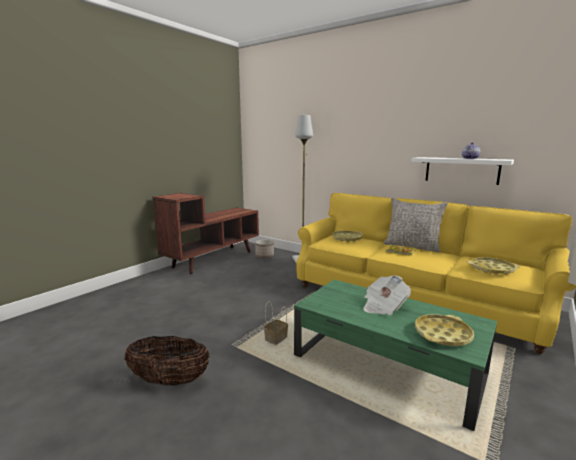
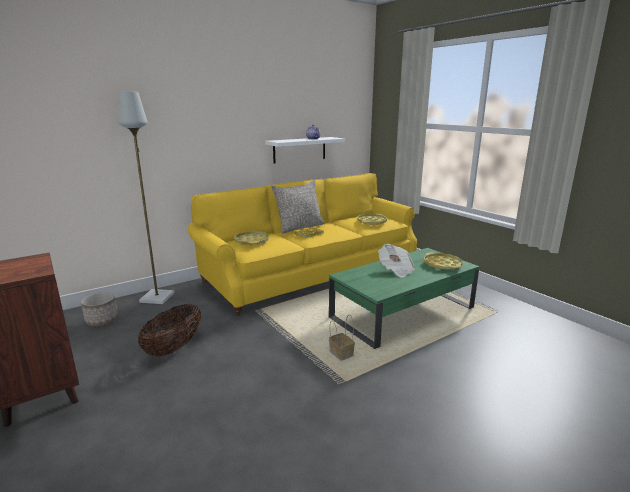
camera: 70 degrees left, 5 degrees up
basket [124,336,210,385] -> basket moved to [138,304,201,357]

